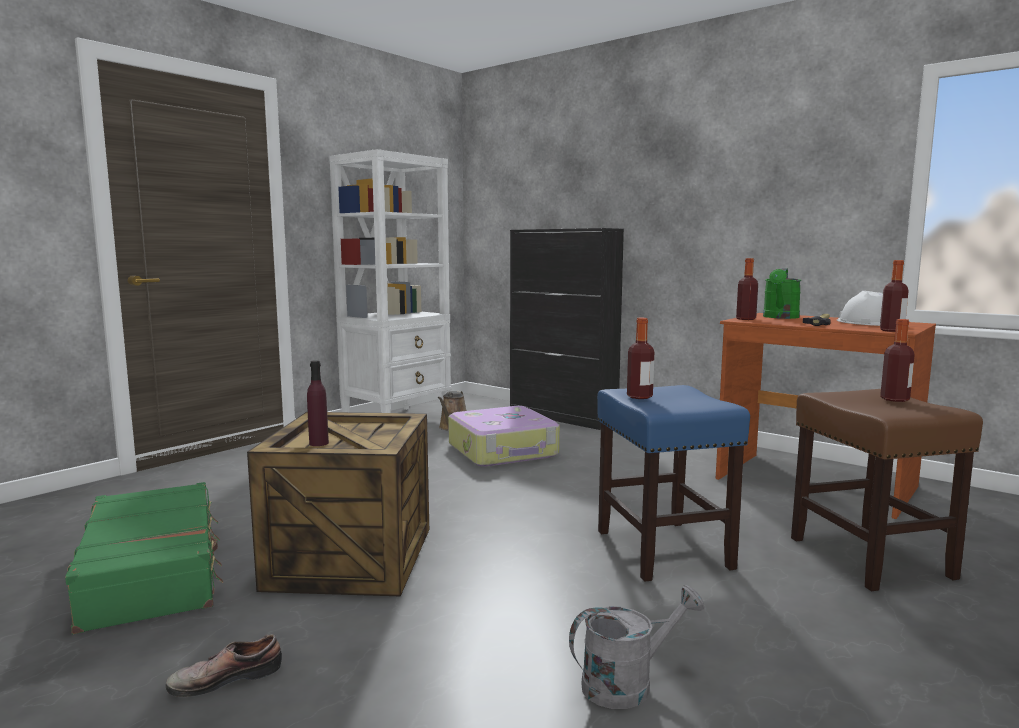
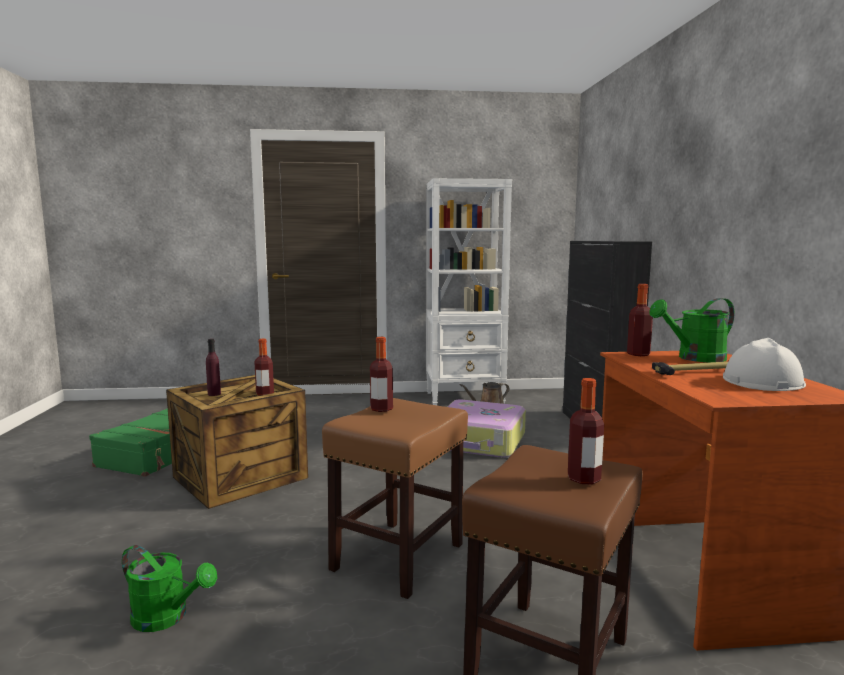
camera: 45 degrees right, 0 degrees up
shoe [166,634,282,697] -> none
grey watering can [569,585,704,709] -> green watering can [122,545,217,632]
blue stool [597,385,750,582] -> brown stool [322,398,468,599]
bottle [880,260,909,332] -> bottle moved to [254,339,274,396]

